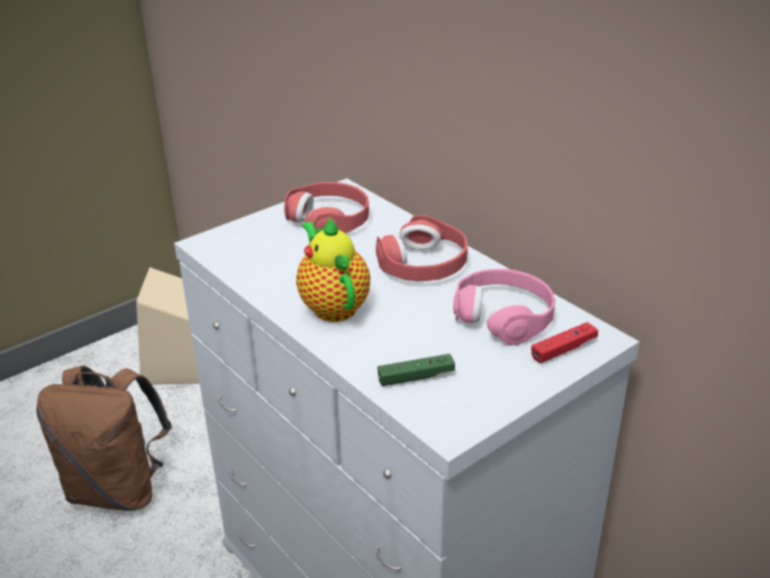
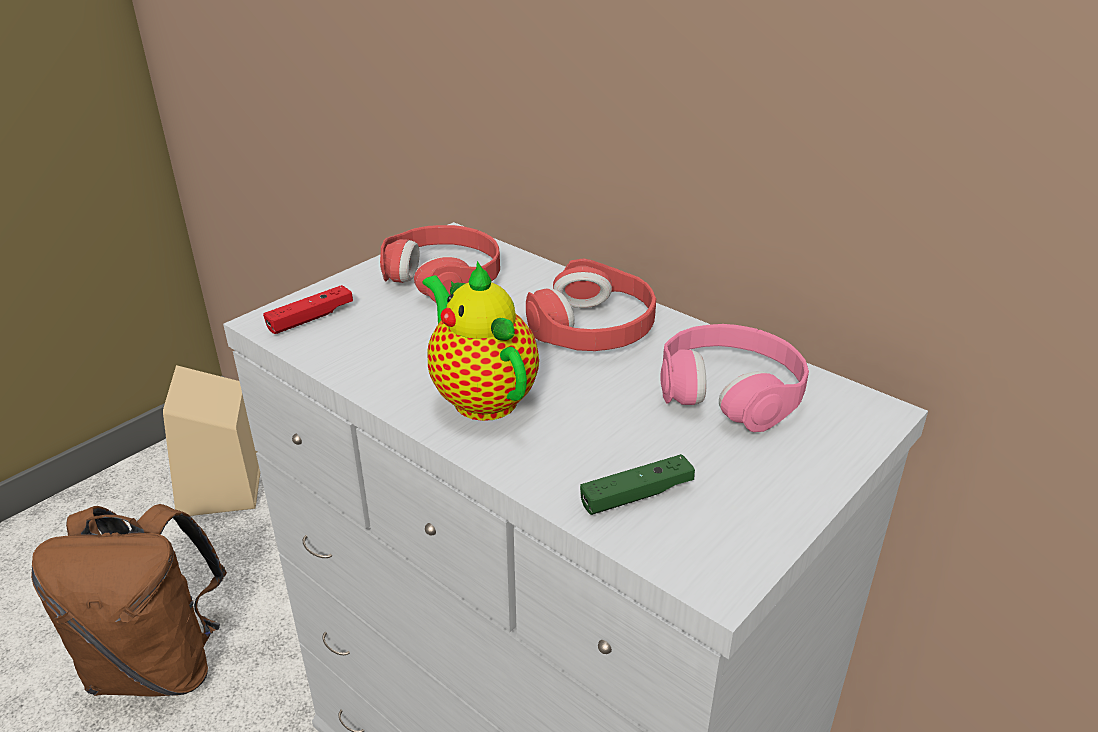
camera: 10 degrees left, 0 degrees up
red game controller [531,322,598,363] -> red game controller moved to [263,285,353,334]

